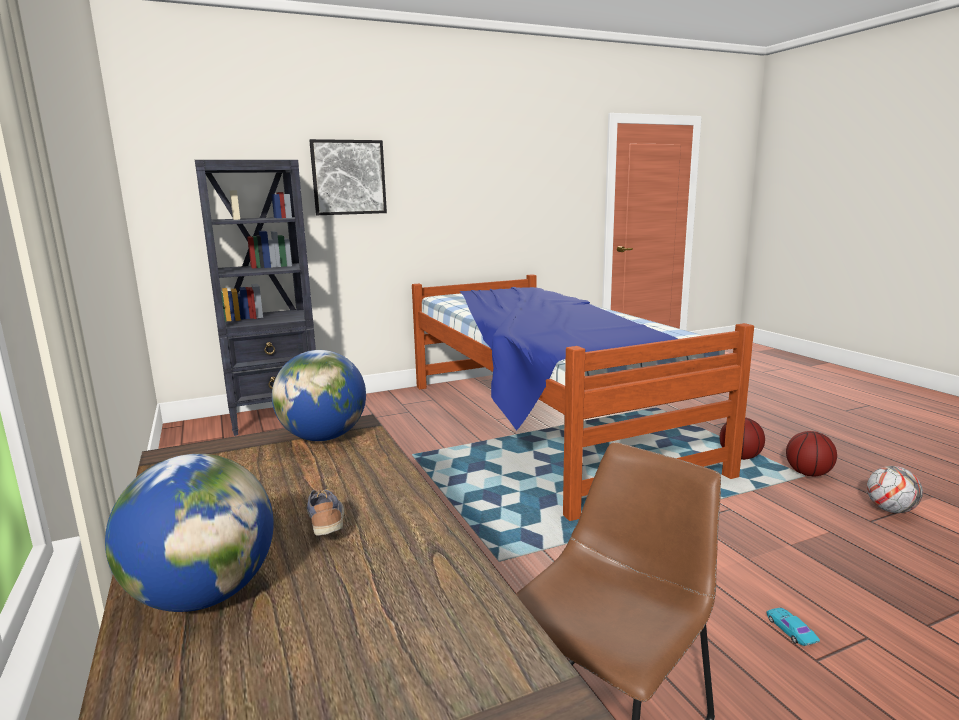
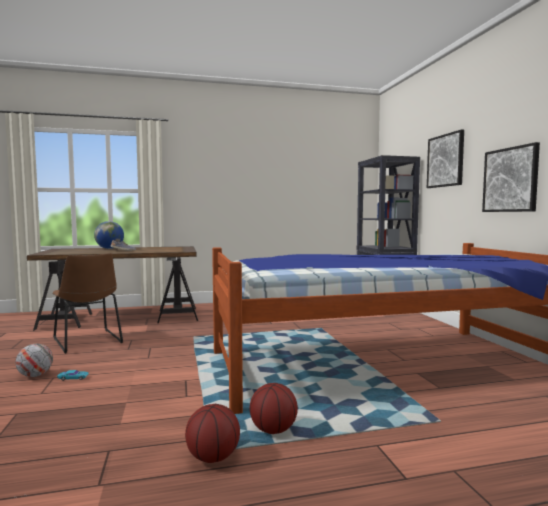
camera: 100 degrees right, 10 degrees down
globe [272,350,366,441] -> none
football [867,466,923,513] -> football moved to [15,344,53,377]
none -> picture [482,142,540,212]

